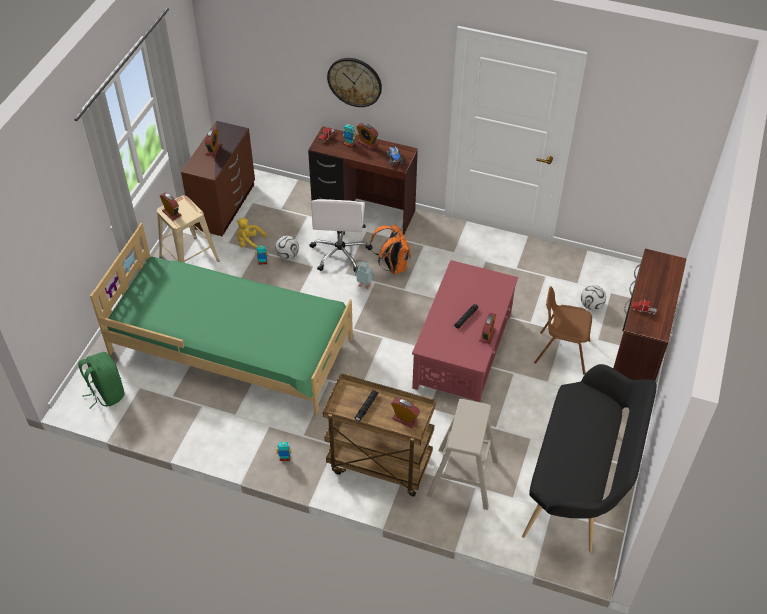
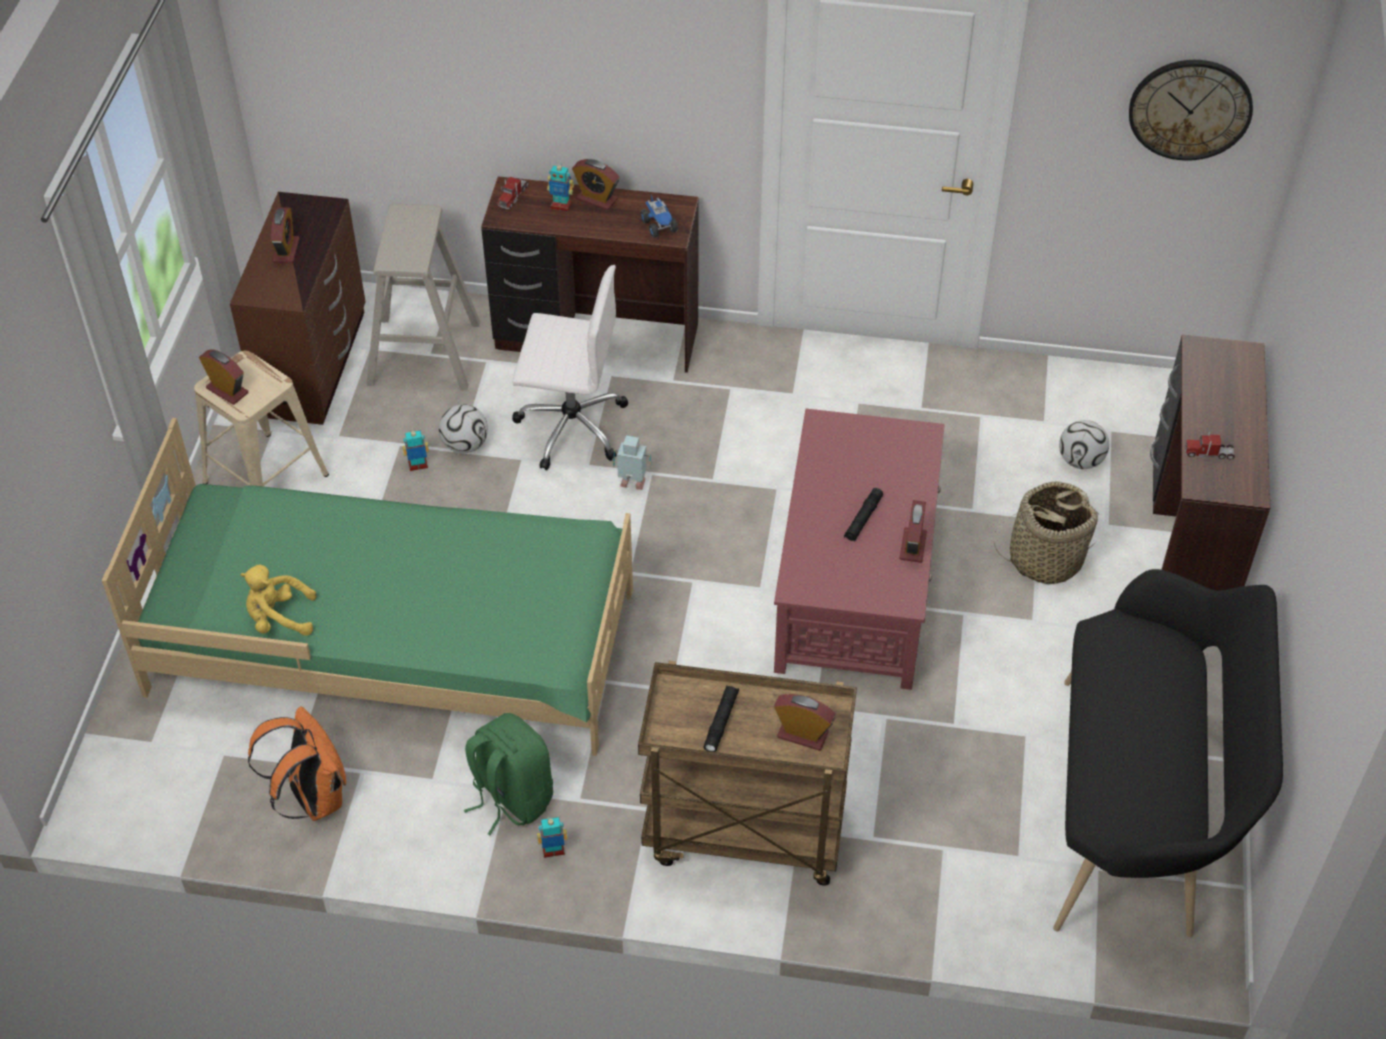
camera: 10 degrees left, 0 degrees up
green backpack [78,352,125,409] -> green backpack moved to [464,713,553,835]
yellow plush toy [236,218,267,248] -> yellow plush toy moved to [240,565,317,636]
white office chair [310,199,373,272] -> white office chair turned 75 degrees counterclockwise [512,265,628,470]
wall clock [327,58,382,107] -> wall clock moved to [1129,60,1253,161]
orange backpack [370,224,411,274] -> orange backpack moved to [248,706,346,821]
beige stool [427,399,498,510] -> beige stool moved to [366,204,480,390]
brown chair [534,287,592,374] -> basket [994,481,1099,585]

